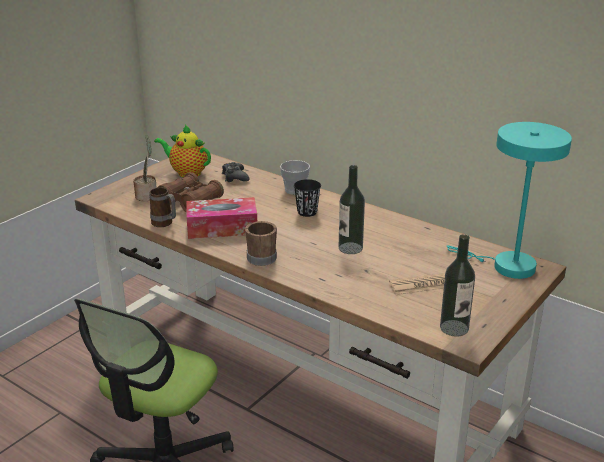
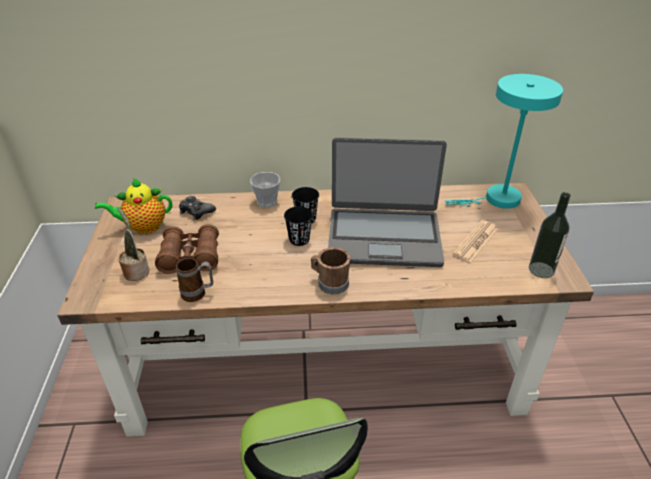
camera: 40 degrees left, 10 degrees up
tissue box [186,197,257,239] -> none
bottle [339,165,365,254] -> laptop [328,138,447,267]
none -> black cup [284,206,313,246]

